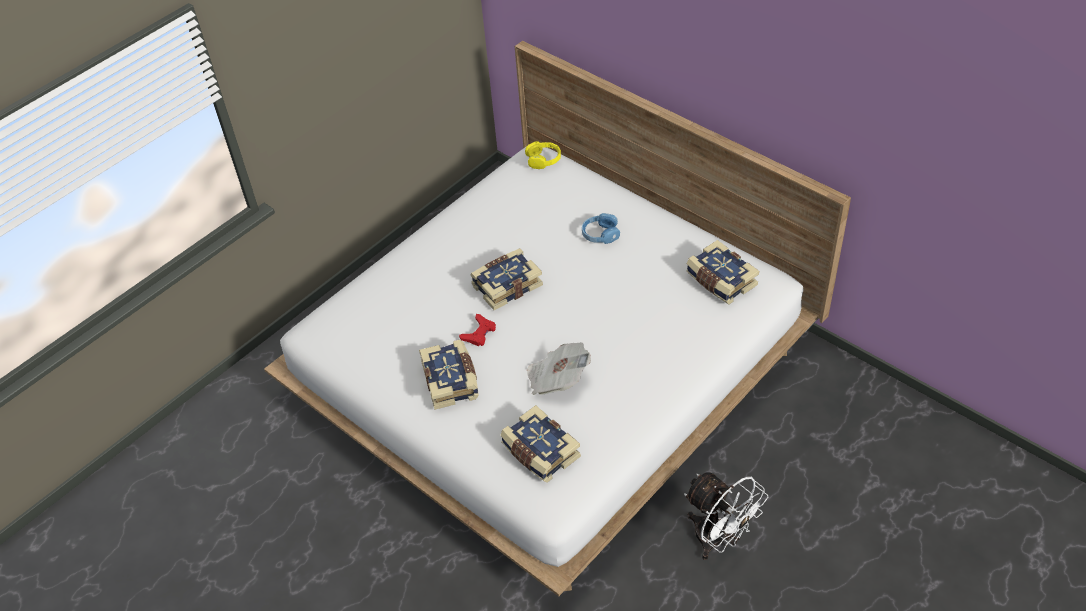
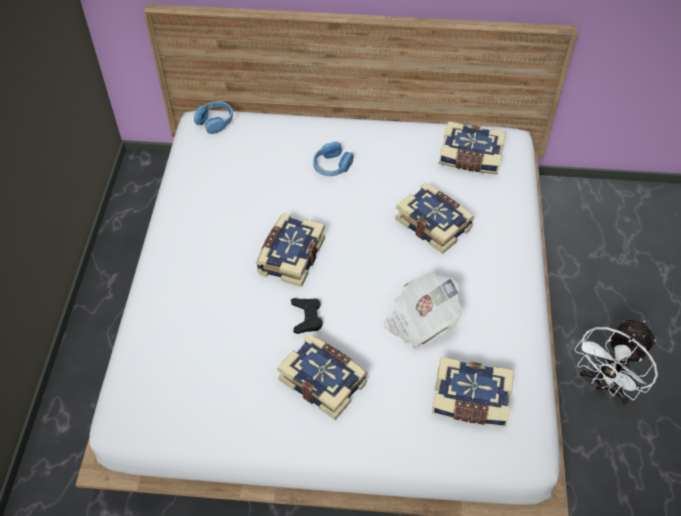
camera: 40 degrees left, 5 degrees up
red game controller [459,314,496,346] -> black game controller [291,298,323,334]
yellow headphones [525,141,561,169] -> blue headphones [194,102,233,134]
white fan [684,472,768,560] -> white fan turned 120 degrees clockwise [575,320,658,405]
none -> book [395,183,475,254]

